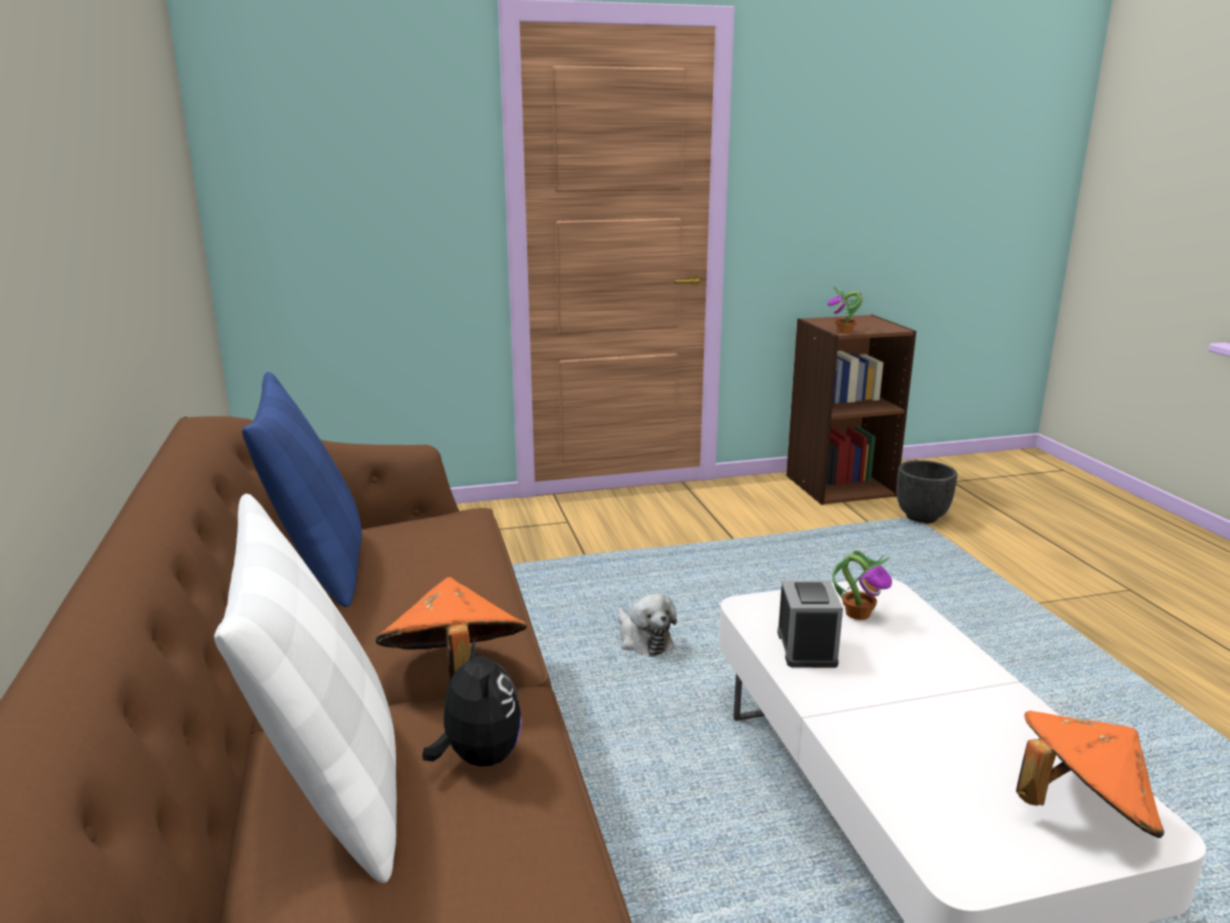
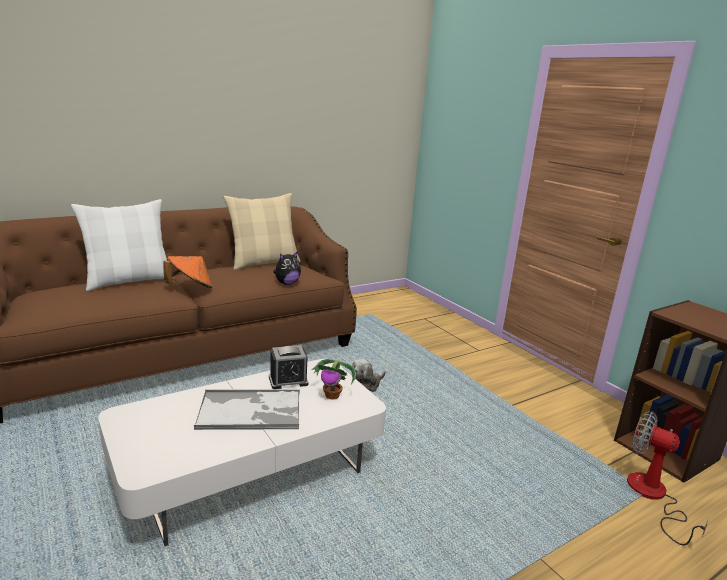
camera: 70 degrees right, 0 degrees up
blue pillow [242,372,362,607] -> beige pillow [223,193,301,270]
plush toy [422,638,522,766] -> plush toy moved to [273,251,301,285]
potted plant [827,286,863,333] -> none
black planter [897,460,957,523] -> fan [627,411,709,546]
orange hat [1016,711,1164,838] -> none
none -> tray [194,390,300,430]

